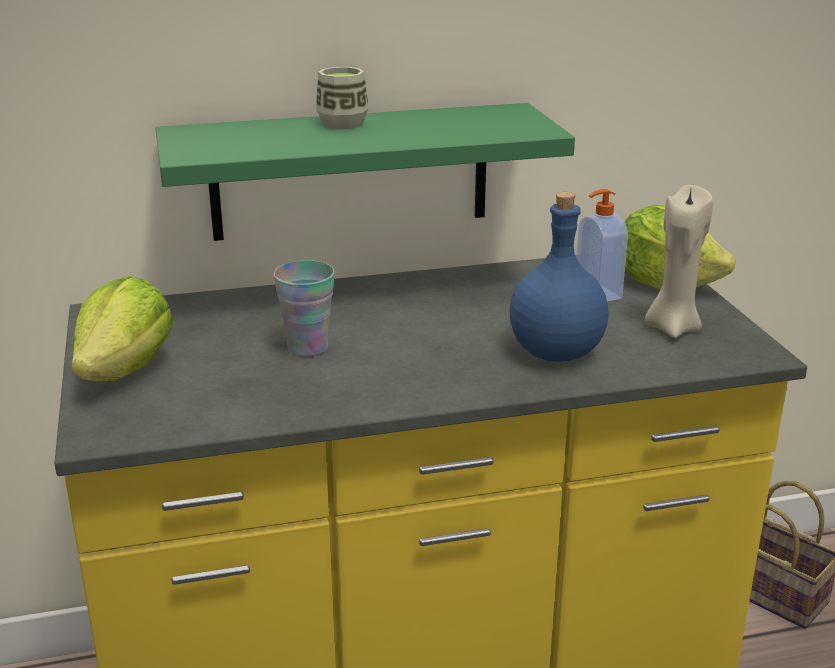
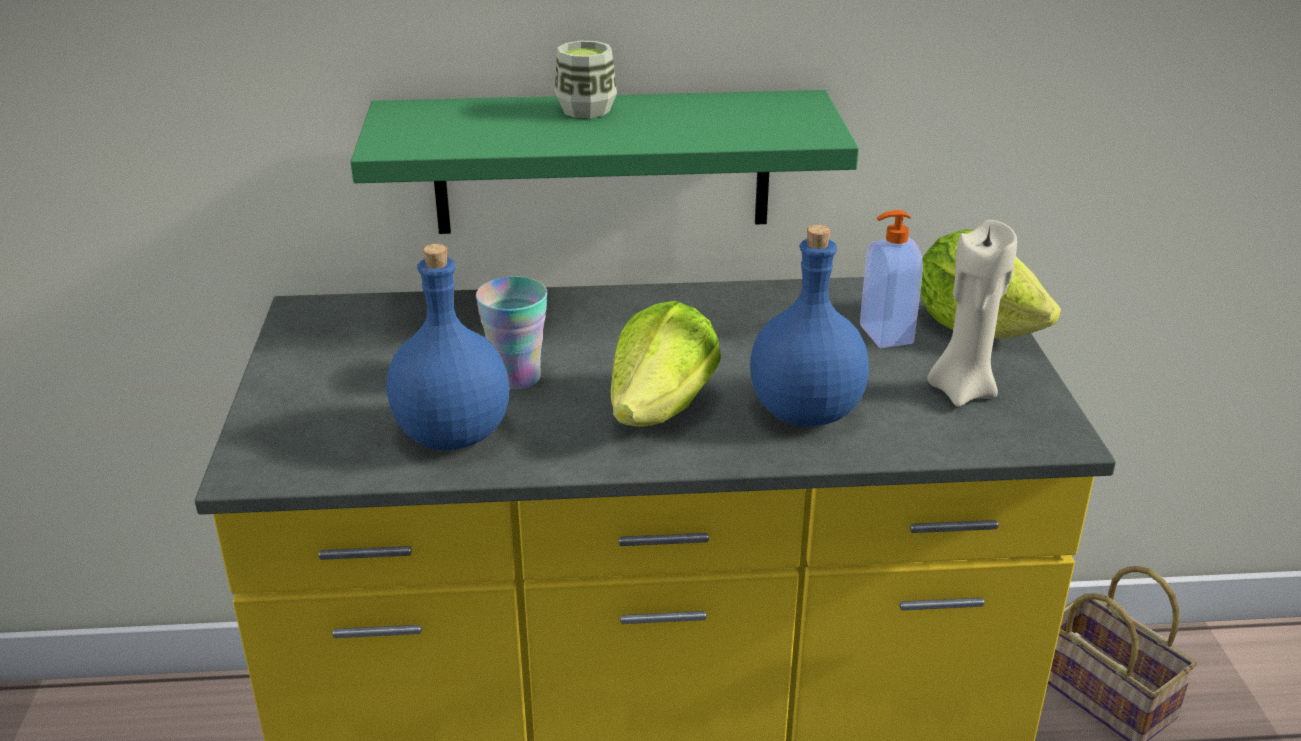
camera: 10 degrees right, 5 degrees up
lettuce [72,276,174,381] -> lettuce moved to [611,301,721,427]
none -> blue bottle [387,244,509,450]

